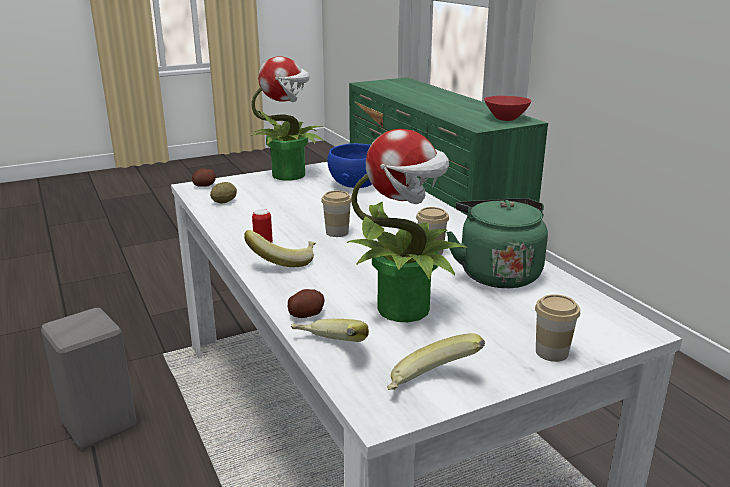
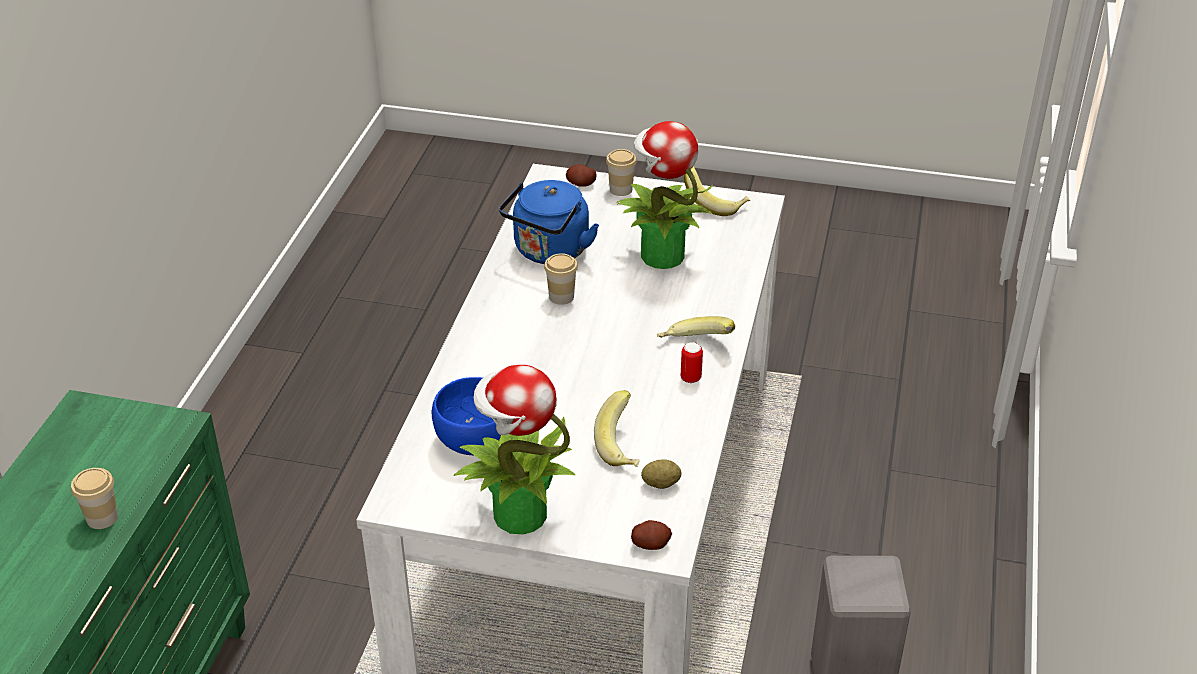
camera: 140 degrees left, 15 degrees up
potato [288,289,325,318] -> potato moved to [566,164,597,187]
banana [291,319,369,342] -> banana moved to [594,390,639,467]
cup [321,191,352,237] -> cup moved to [71,468,118,529]
green kettle [446,198,548,288] -> blue kettle [499,180,599,264]
red bowl [484,96,531,121] -> none

